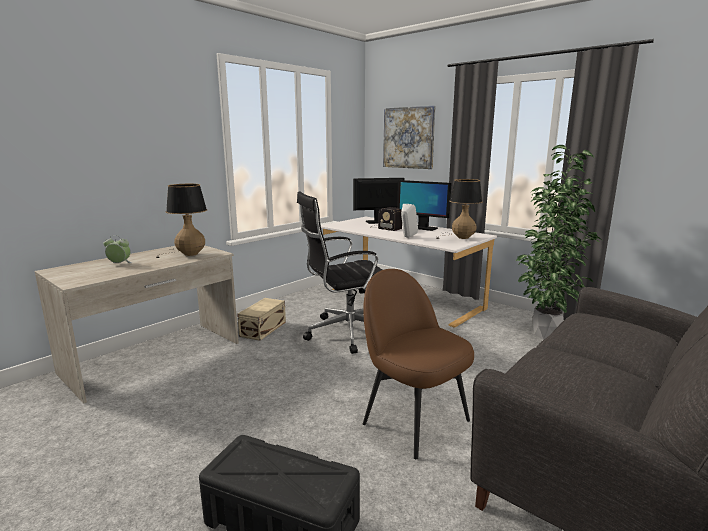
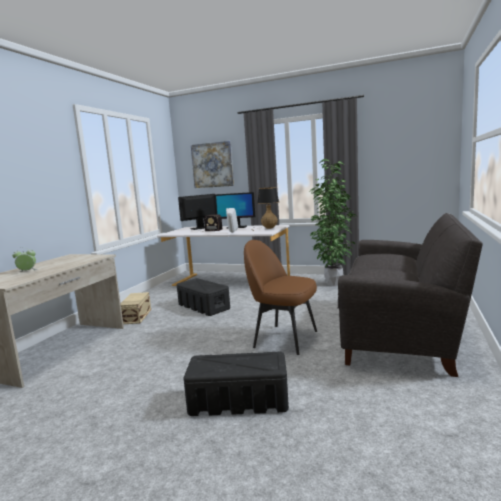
camera: 20 degrees left, 5 degrees down
table lamp [156,184,207,258] -> none
black office chair [297,191,382,354] -> black storage box [177,278,230,316]

